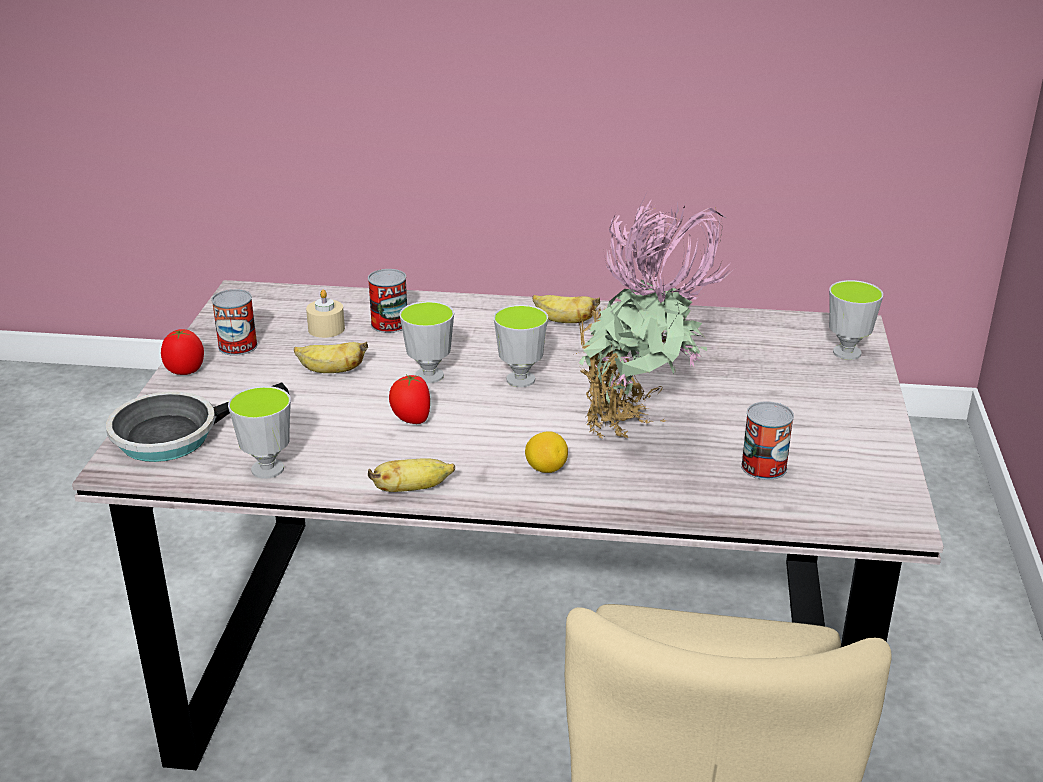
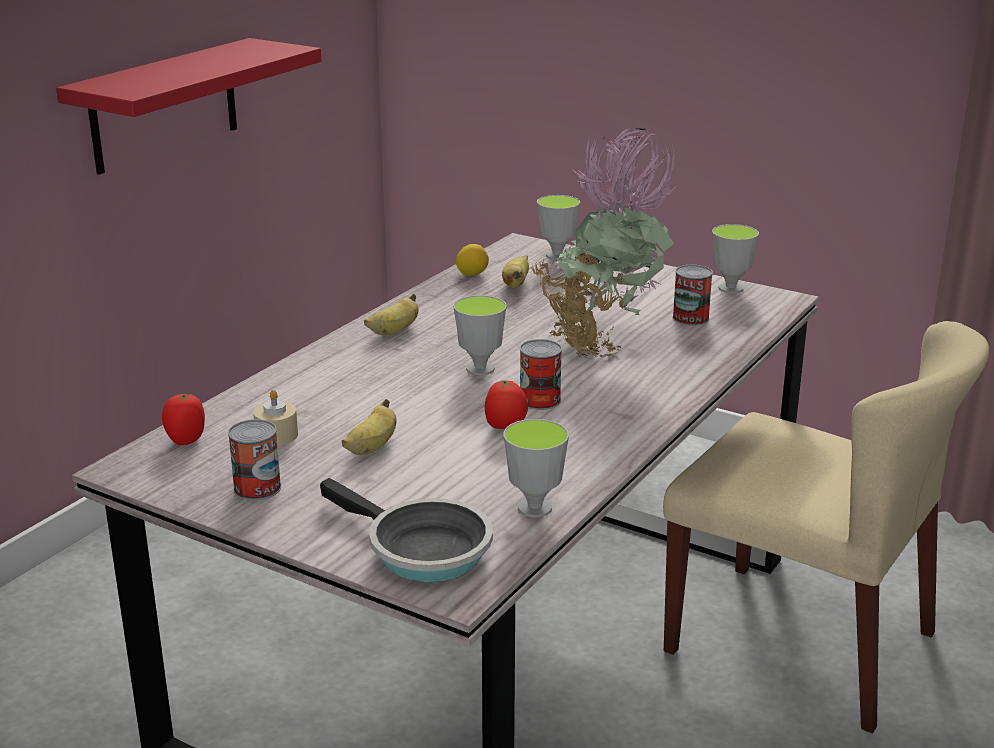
camera: 65 degrees left, 5 degrees down
frying pan [106,383,289,462] -> frying pan turned 45 degrees counterclockwise [320,478,493,582]
tomato [161,329,204,375] -> tomato moved to [162,394,205,445]
can [368,269,407,333] -> can moved to [520,339,562,410]
banana [368,458,455,492] -> banana moved to [502,255,529,288]
cup [399,301,454,383] -> cup moved to [712,224,759,293]
lemon [525,431,568,473] -> lemon moved to [455,244,489,276]
none -> red shelf [56,38,322,175]

